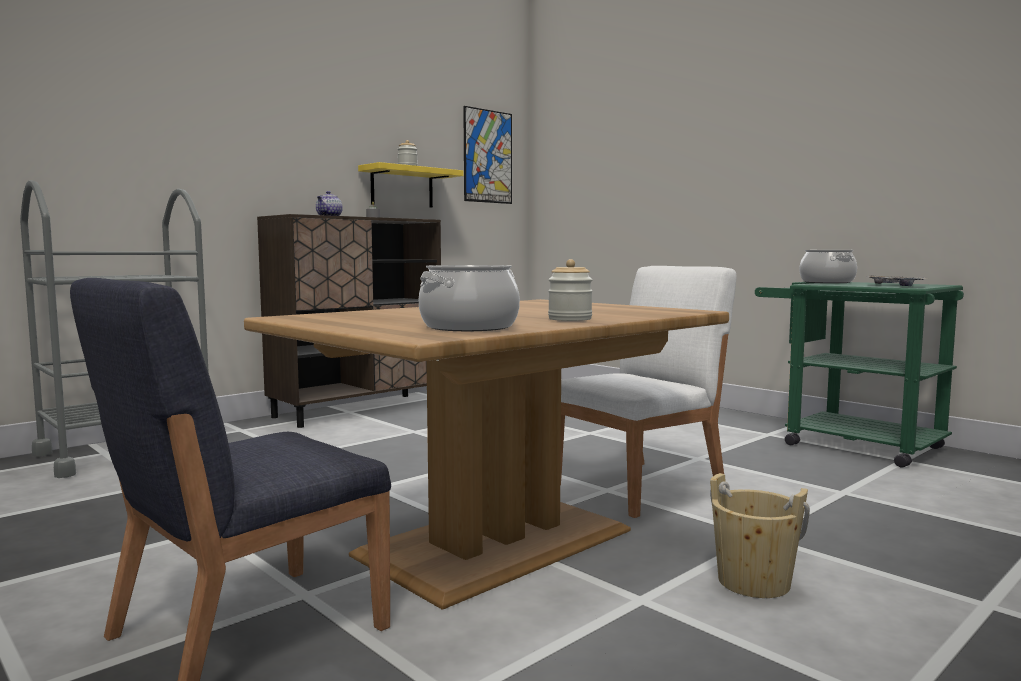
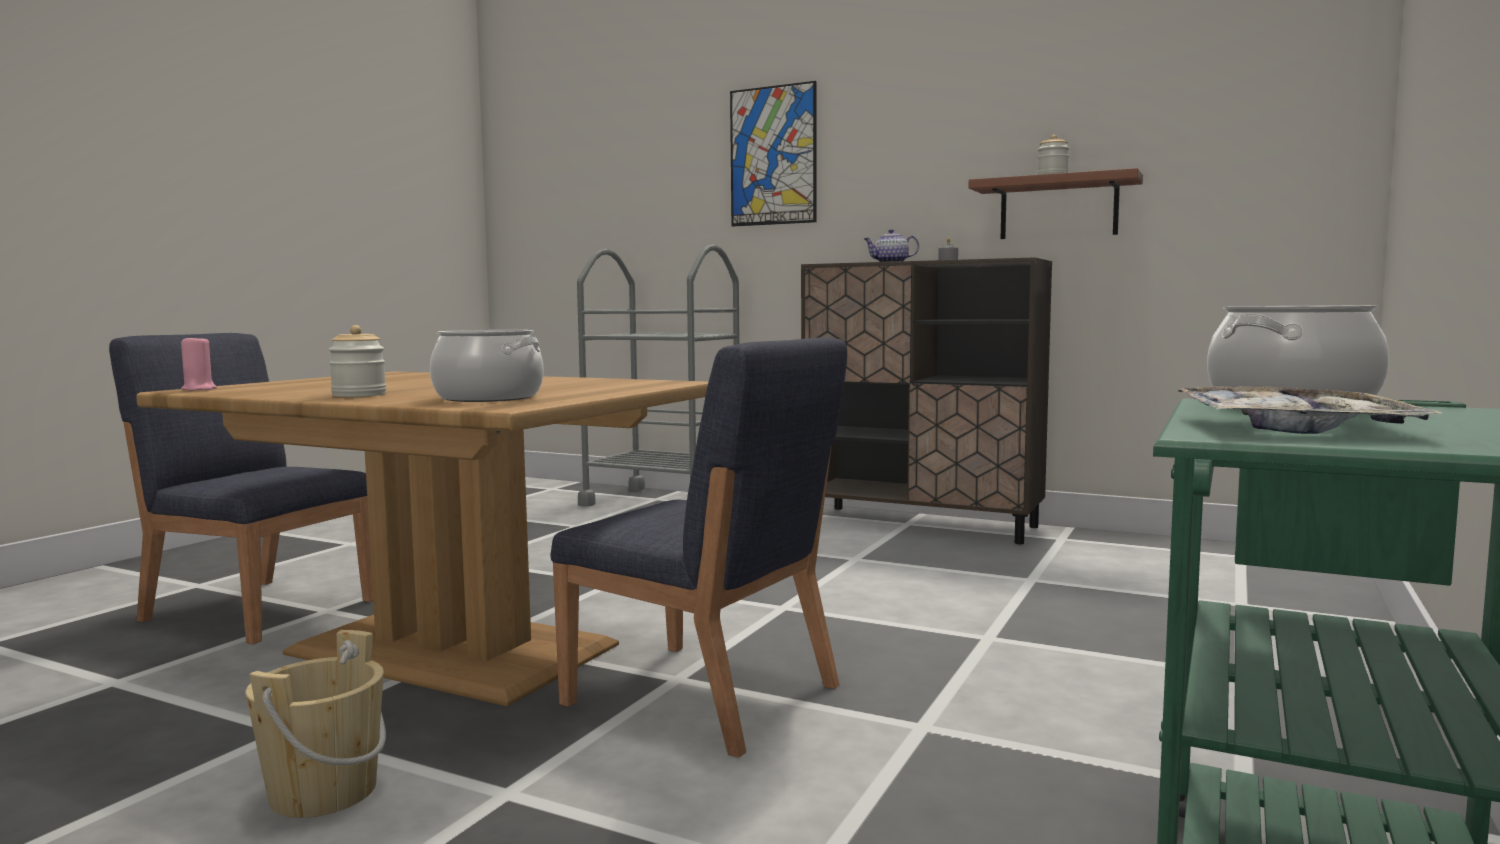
camera: 70 degrees right, 0 degrees up
yellow shelf [358,162,464,208] -> brown shelf [969,168,1143,239]
cooking pot [419,265,520,331] -> cooking pot moved to [430,330,544,402]
picture [463,106,512,204] -> picture moved to [730,81,816,227]
white chair [560,266,736,518] -> blue chair [550,337,847,758]
none -> pink candle [181,335,217,391]

